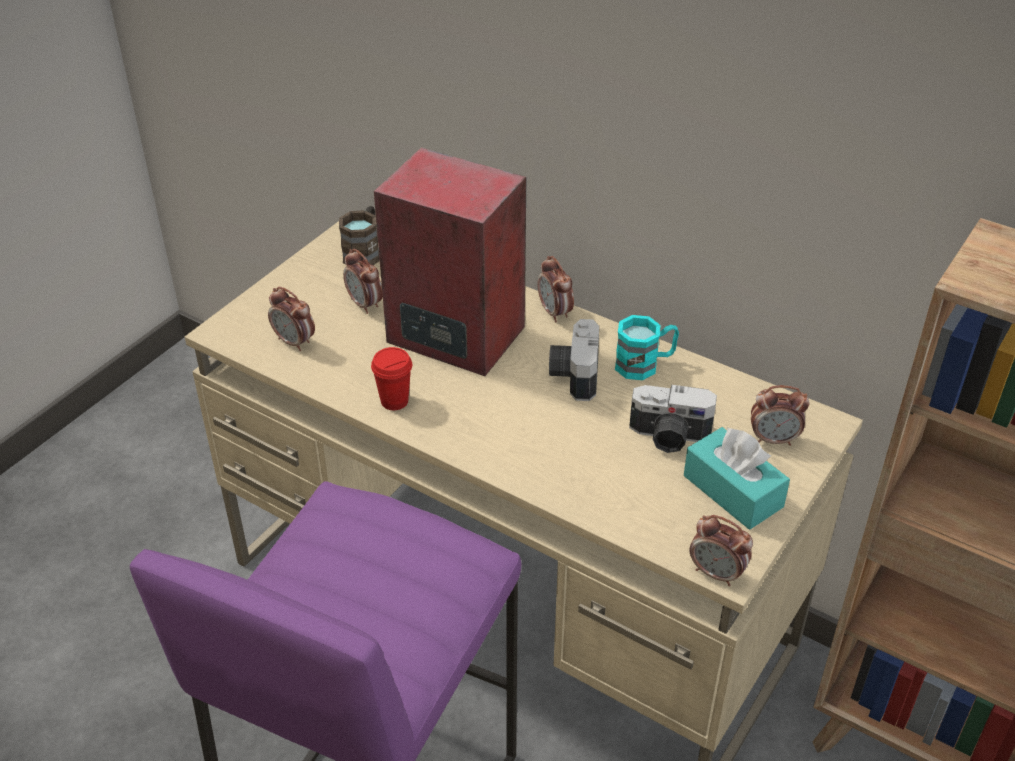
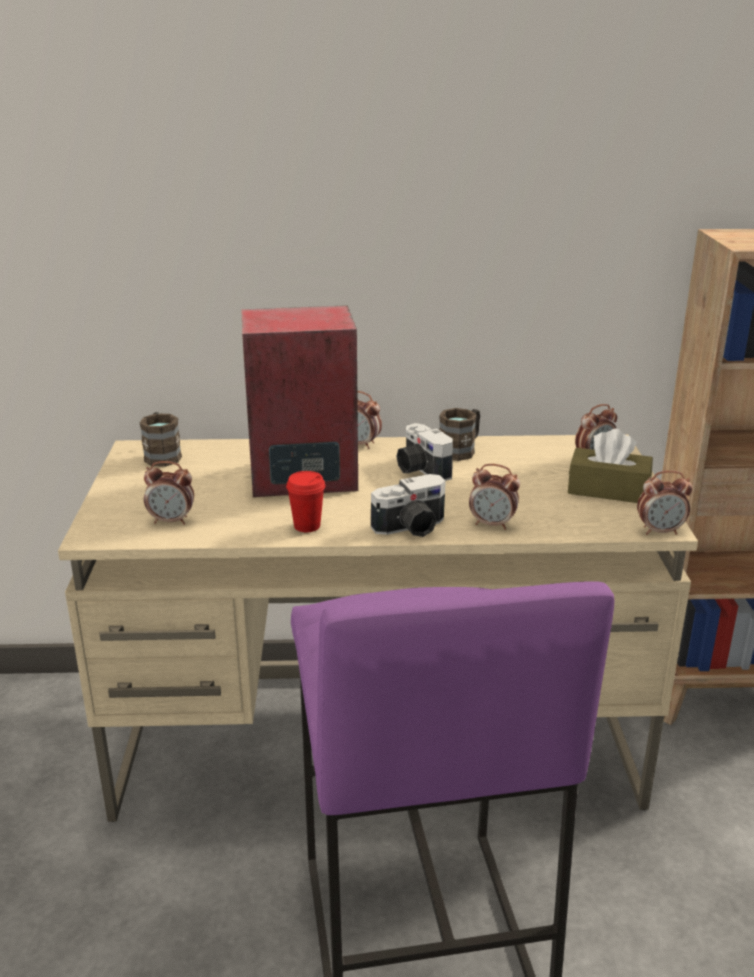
camera: 35 degrees left, 15 degrees down
alarm clock [343,249,383,314] -> alarm clock moved to [469,464,520,530]
turquoise mug [615,315,679,380] -> brown mug [439,408,480,461]
camera [629,385,717,453] -> camera moved to [371,474,446,537]
turquoise tissue box [684,427,790,530] -> brown tissue box [568,429,653,503]

